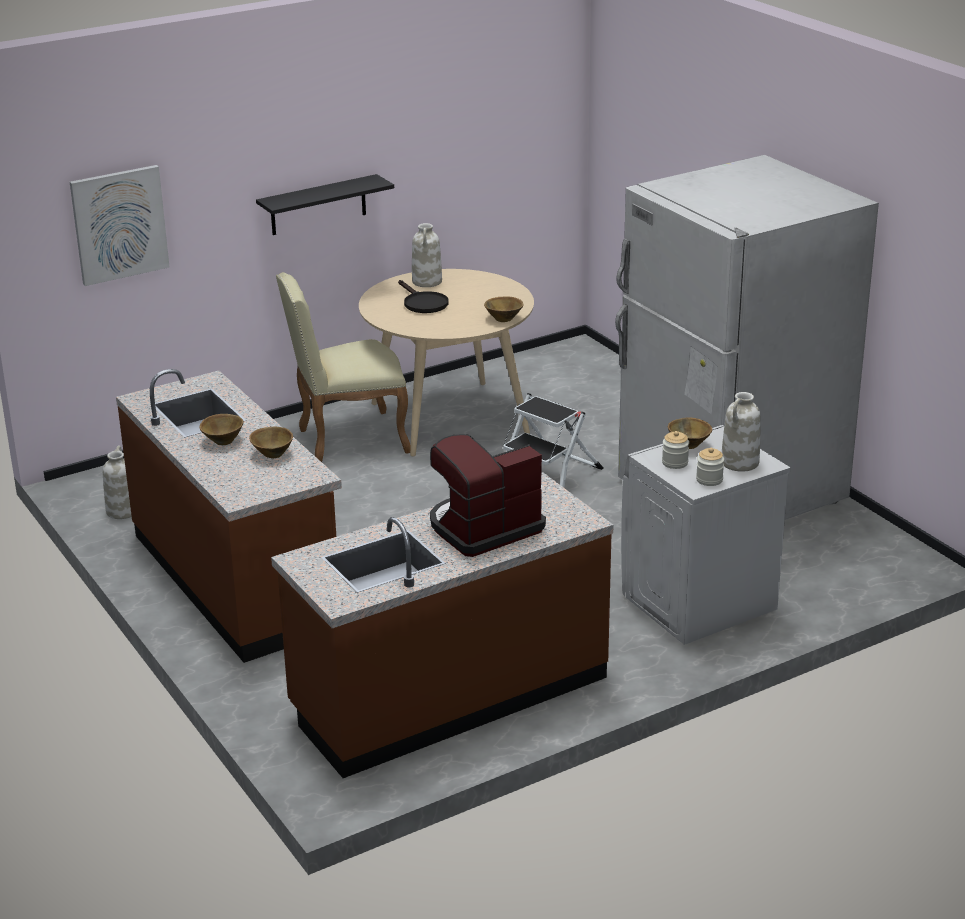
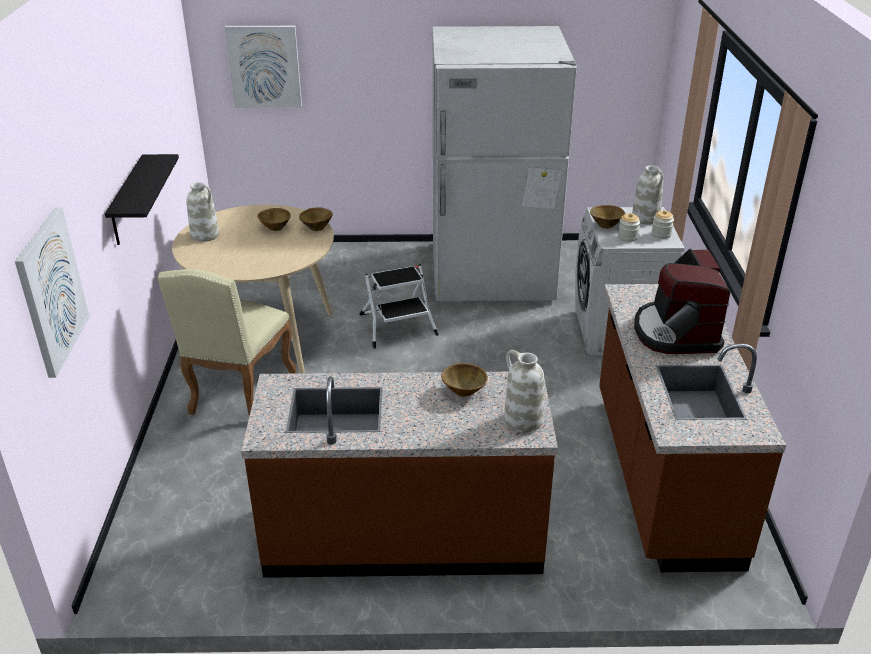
camera: 60 degrees left, 5 degrees up
white vase [103,446,132,519] -> white vase moved to [504,350,544,433]
brown bowl [199,414,243,445] -> brown bowl moved to [257,208,291,231]
black frying pan [398,280,449,313] -> none
none -> picture [225,26,302,108]

